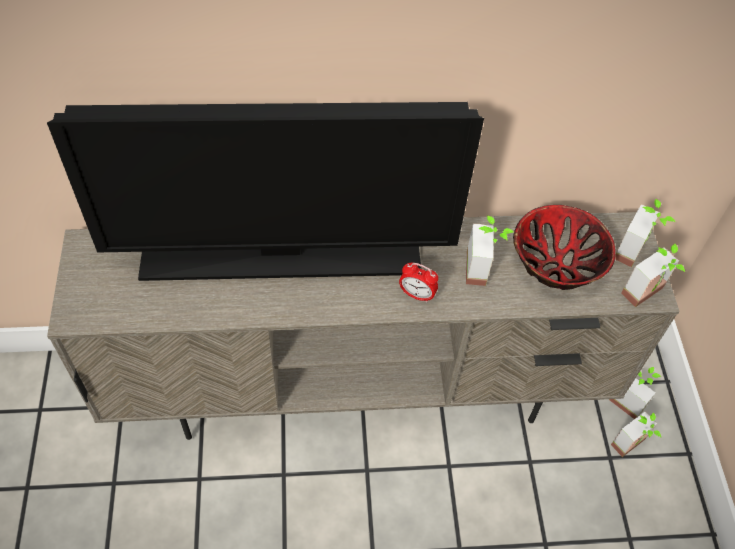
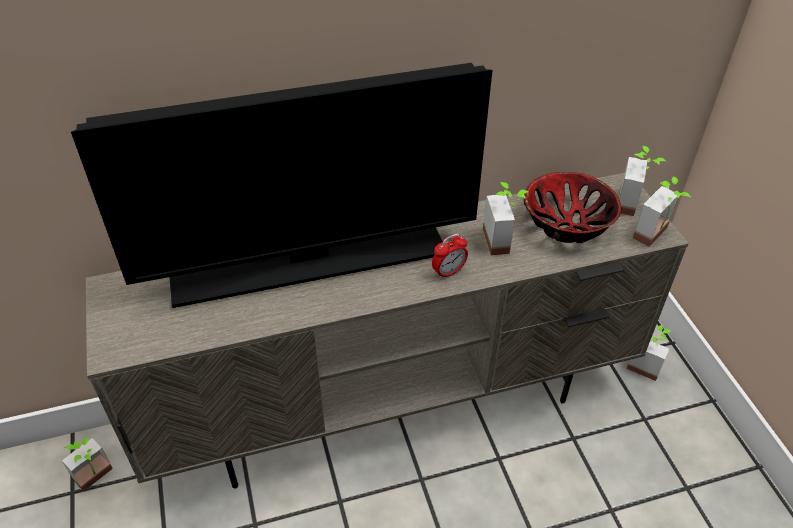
camera: 10 degrees left, 10 degrees down
alarm clock [399,263,438,302] -> alarm clock turned 45 degrees counterclockwise [432,234,468,279]
potted plant [611,412,661,457] -> potted plant moved to [62,436,113,492]

